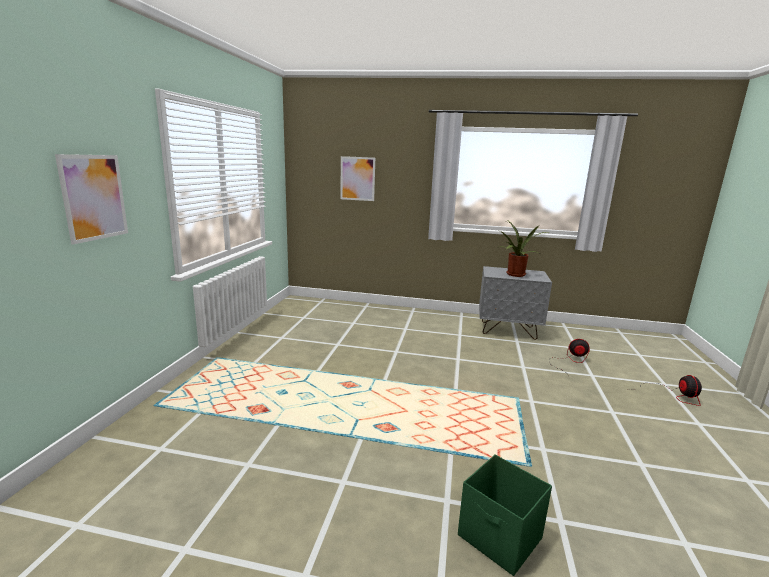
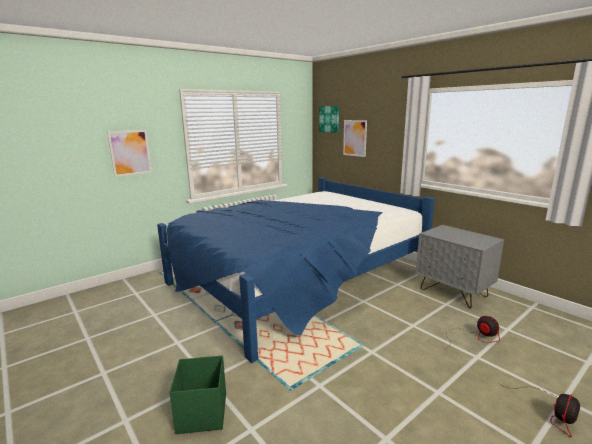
camera: 40 degrees right, 0 degrees up
potted plant [500,219,548,277] -> none
none -> blue bed [157,177,435,363]
none -> picture [319,106,339,133]

